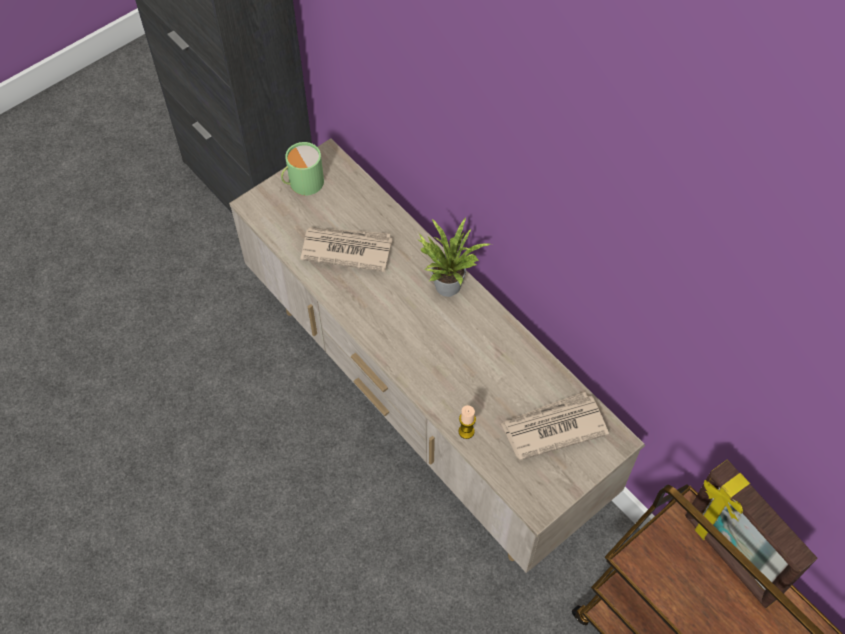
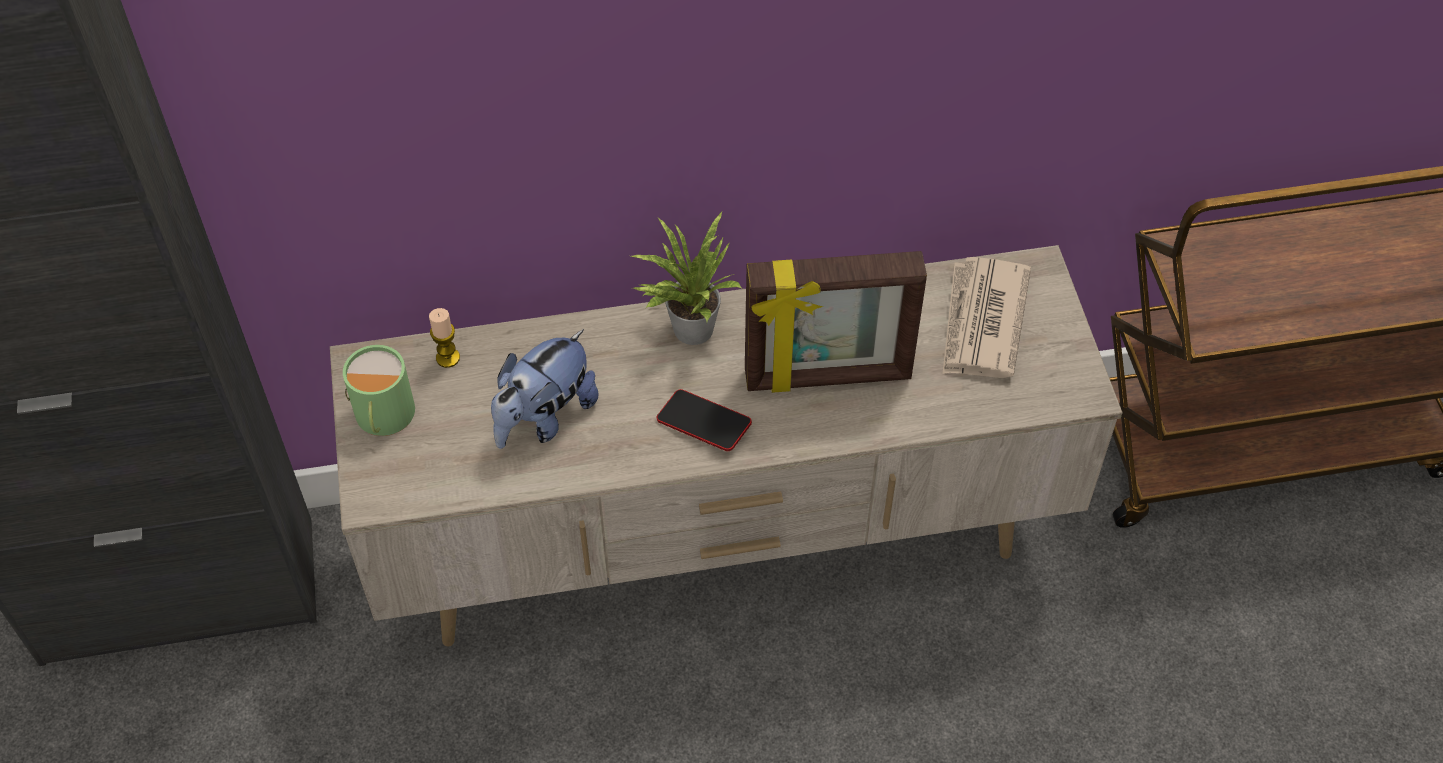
camera: 60 degrees left, 5 degrees down
newspaper [300,227,393,272] -> plush toy [491,329,599,449]
candle [458,405,476,439] -> candle moved to [429,308,460,368]
picture frame [685,460,817,608] -> picture frame moved to [745,251,927,393]
none -> phone [657,389,752,451]

